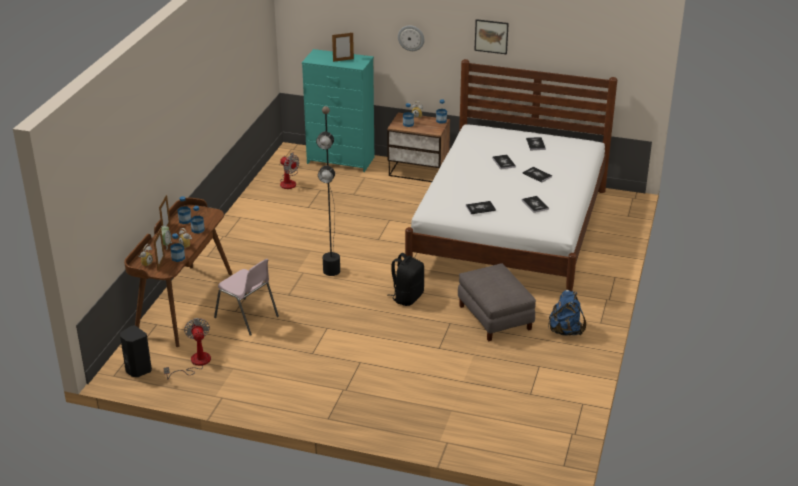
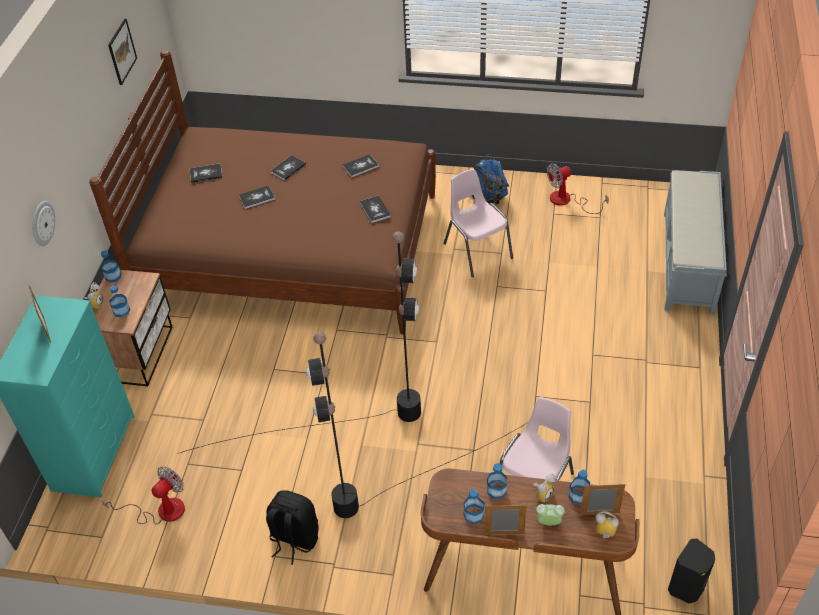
camera: 95 degrees left, 15 degrees up
fan [163,318,211,379] -> fan moved to [547,163,609,214]
black backpack [387,253,424,306] -> black backpack moved to [266,490,318,565]
white bed [405,59,617,292] -> brown bed [89,50,436,335]
grey ottoman [458,264,536,341] -> pink chair [444,169,513,277]
picture [474,19,509,54] -> picture moved to [108,19,137,85]
none -> black floor lamp [306,332,528,518]
none -> grey bench [664,170,727,315]

